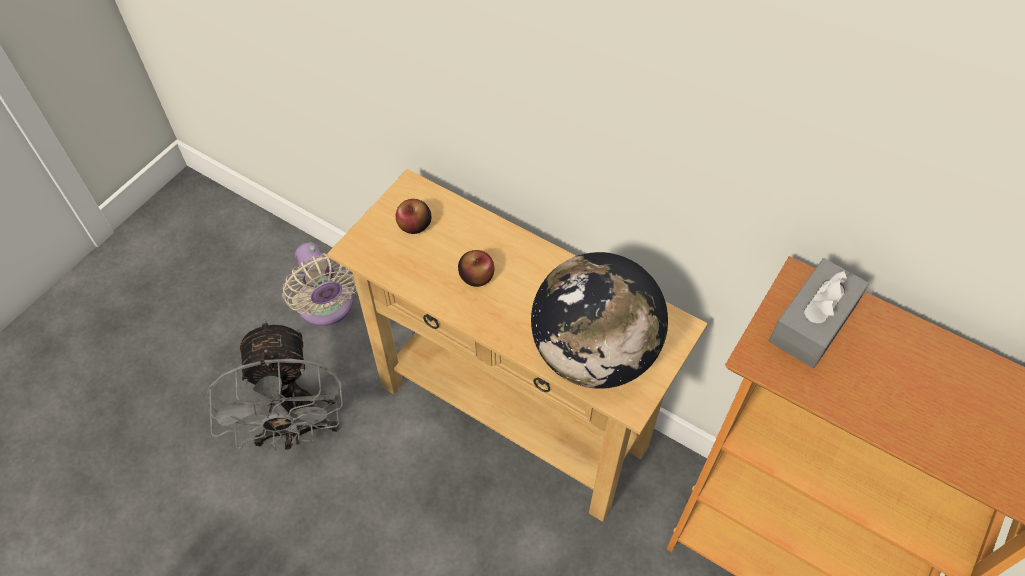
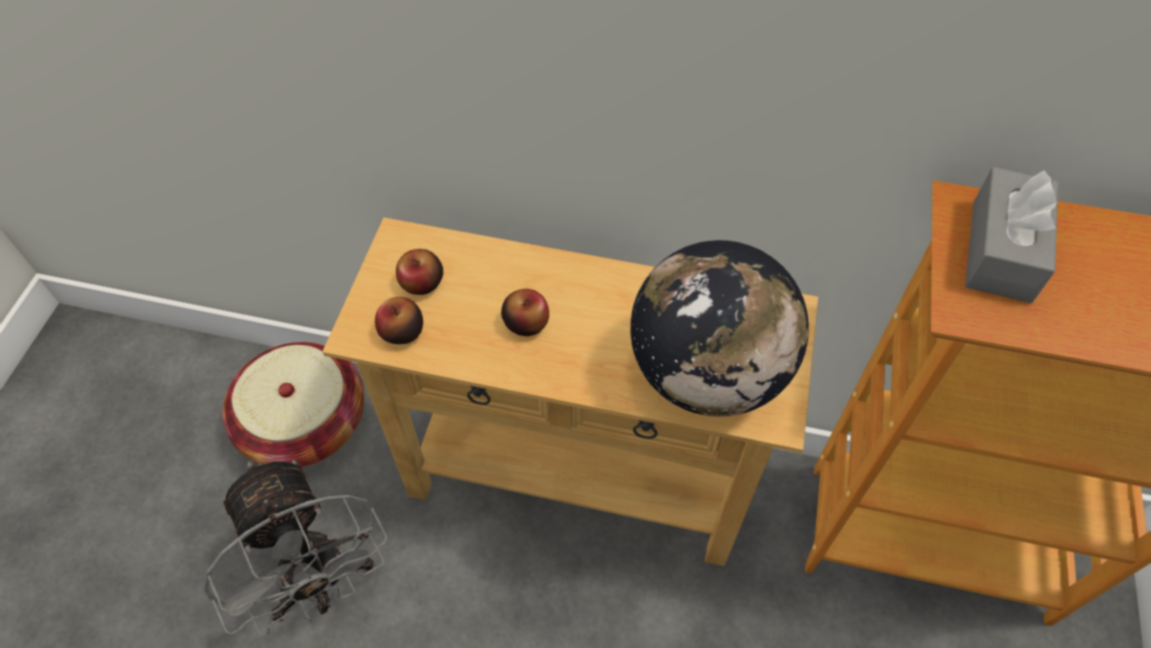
camera: 20 degrees left, 0 degrees up
beige fan [282,242,357,326] -> basket [223,342,364,467]
none -> apple [375,297,423,344]

